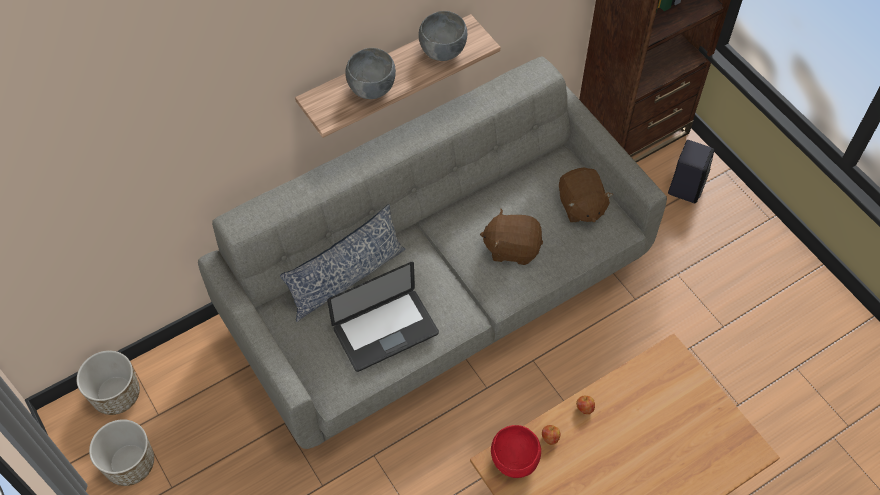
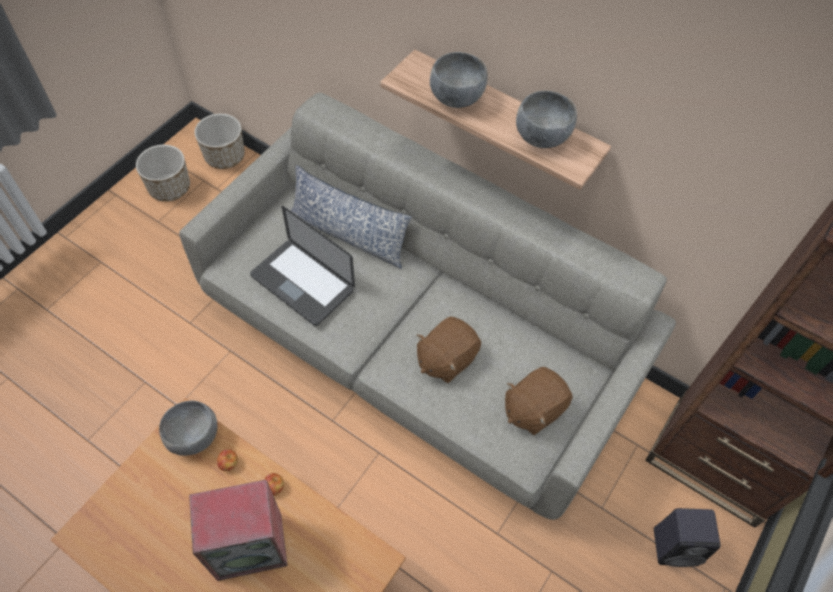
camera: 65 degrees right, 0 degrees up
brown plush toy [480,208,543,265] -> brown plush toy turned 120 degrees counterclockwise [417,317,481,383]
red bowl [491,425,541,478] -> grey bowl [159,401,217,456]
none -> speaker [189,480,288,581]

